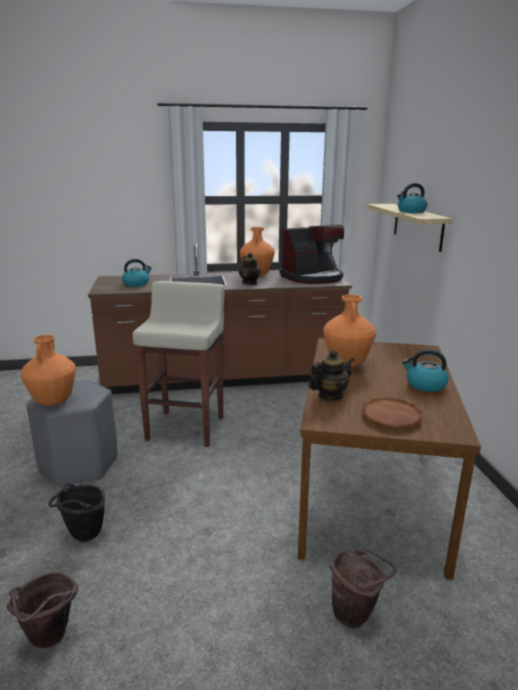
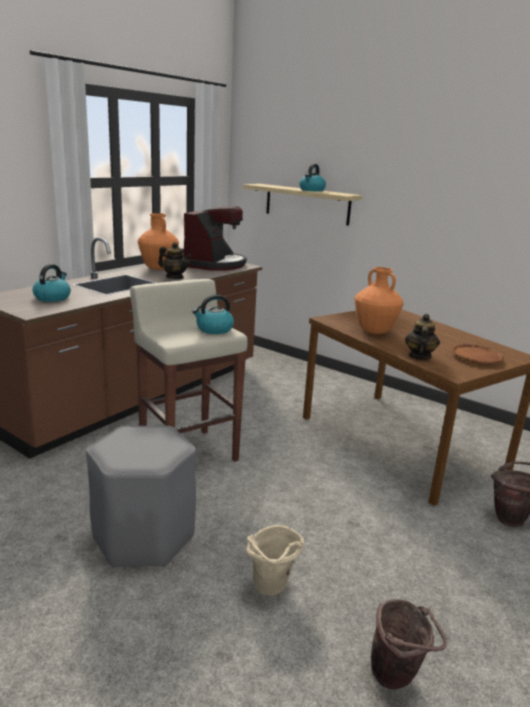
camera: 45 degrees left, 0 degrees up
orange vase [21,335,76,406] -> none
black bucket [48,483,105,542] -> beige bucket [246,525,304,596]
kettle [402,349,449,392] -> kettle moved to [192,295,234,334]

